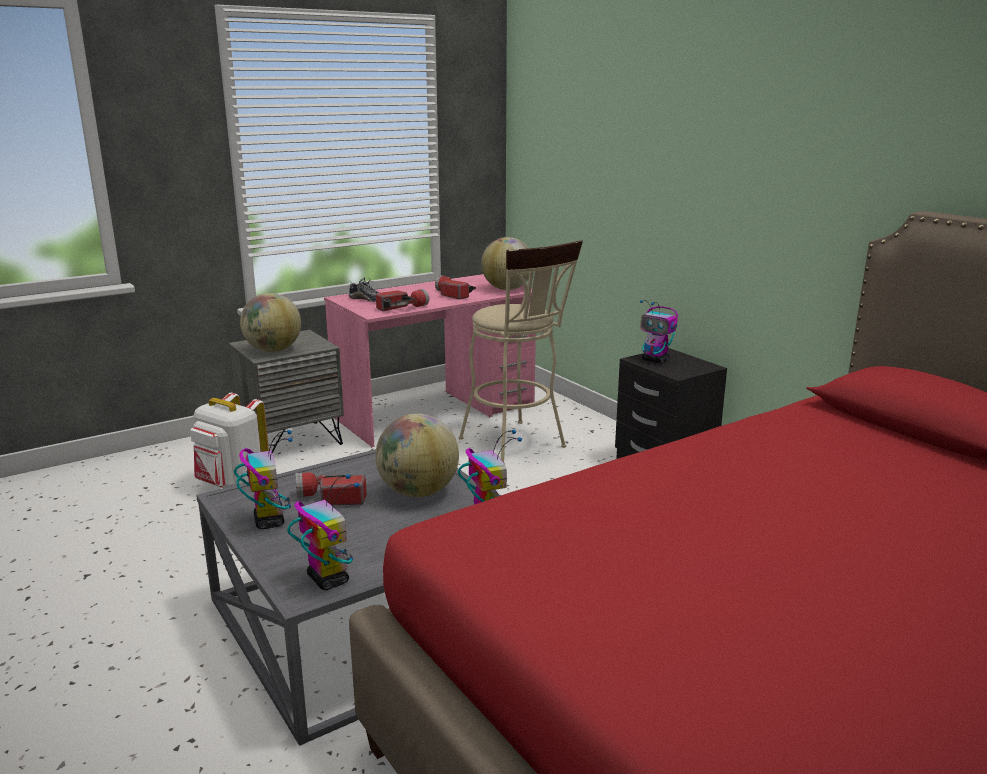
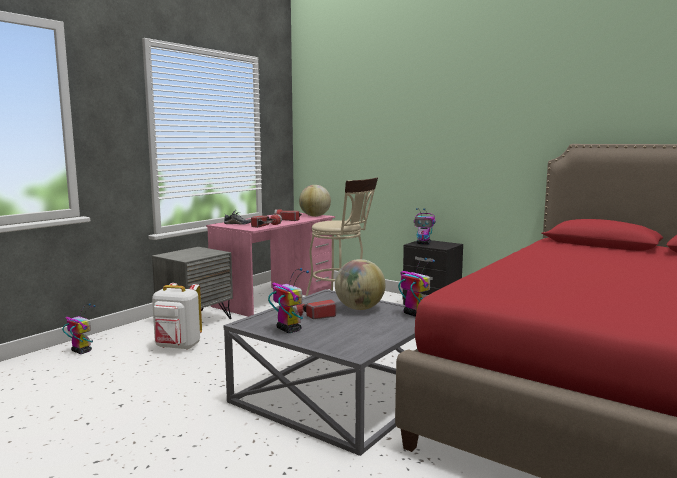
camera: 20 degrees left, 10 degrees down
globe [240,293,301,352] -> none
toy robot [287,474,359,590] -> toy robot moved to [62,303,95,354]

